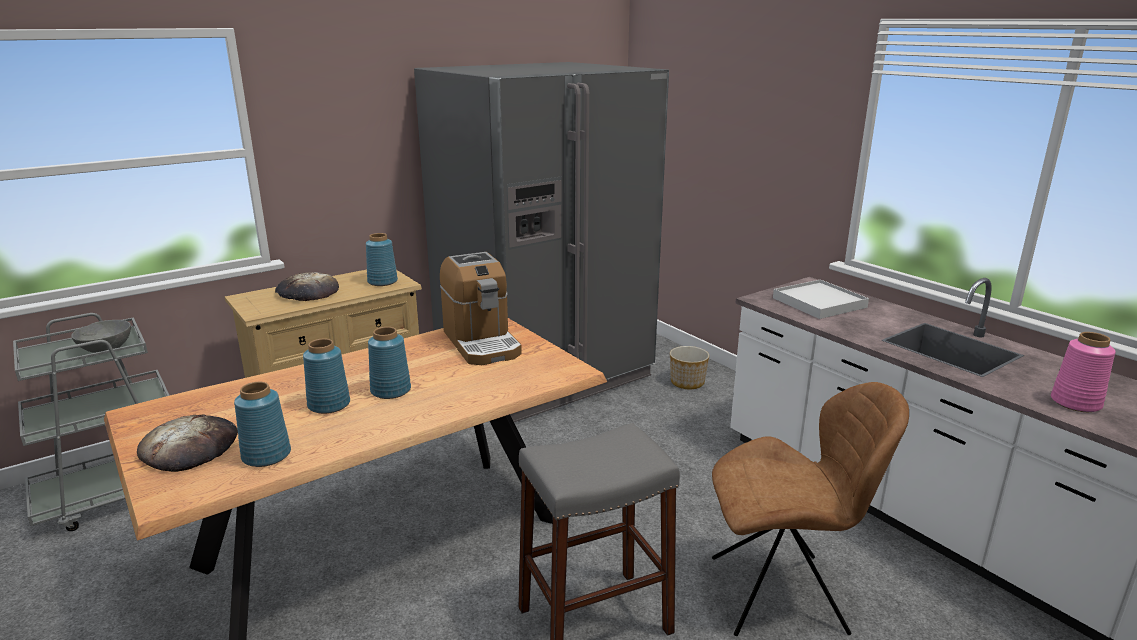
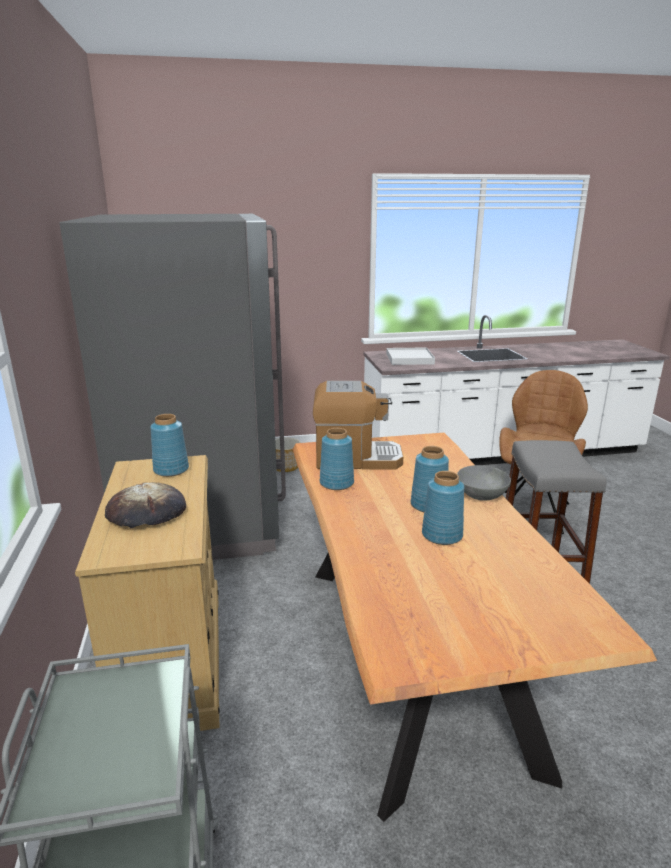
camera: 65 degrees left, 0 degrees up
grey bowl [71,320,131,353] -> grey bowl moved to [457,465,511,500]
bread [137,415,238,472] -> none
blue vase [234,382,291,467] -> blue vase moved to [320,428,354,490]
pink vase [1051,332,1116,412] -> none

